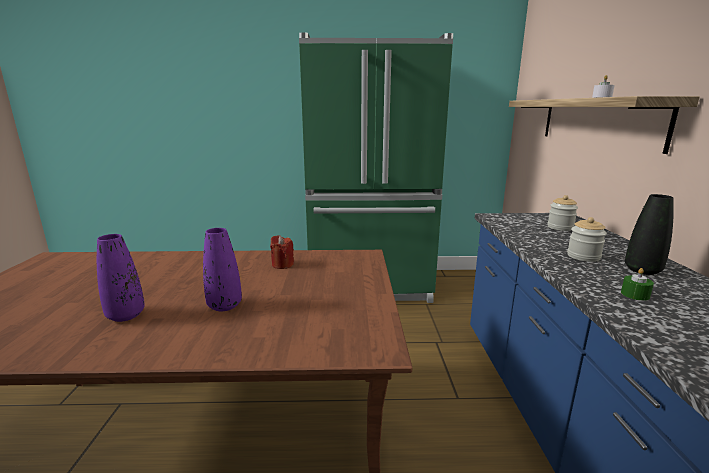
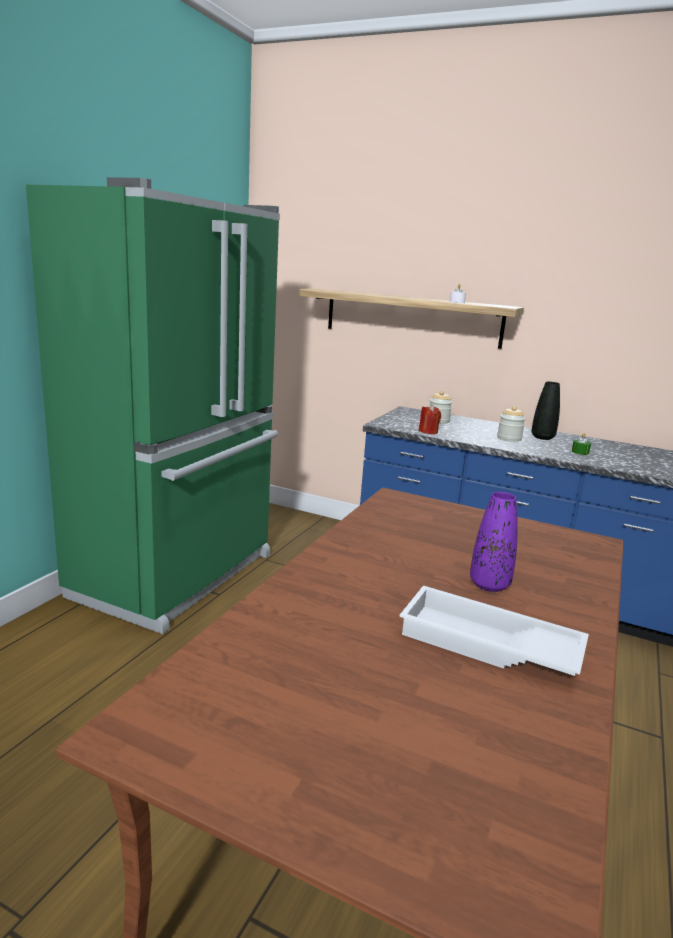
camera: 65 degrees left, 0 degrees up
purple vase [97,234,145,322] -> white tray [399,585,589,676]
red candle [270,235,294,269] -> red candle moved to [418,405,441,434]

